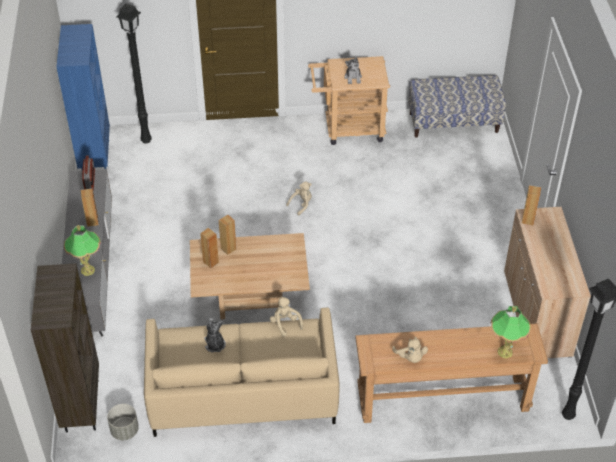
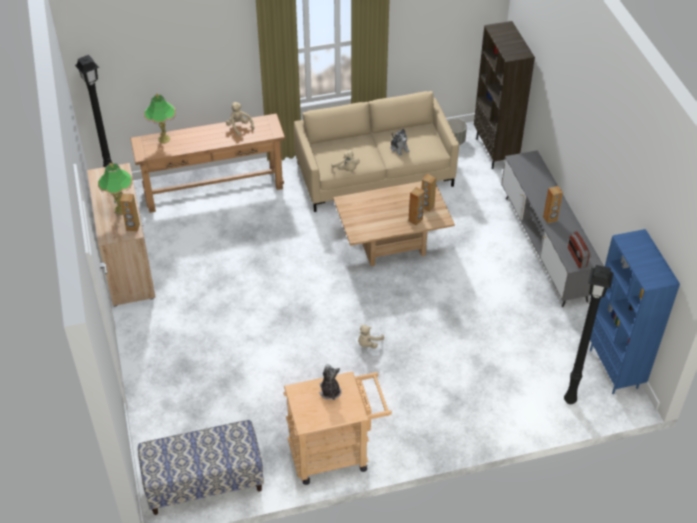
camera: 170 degrees right, 0 degrees up
table lamp [64,225,101,276] -> table lamp moved to [98,163,133,214]

